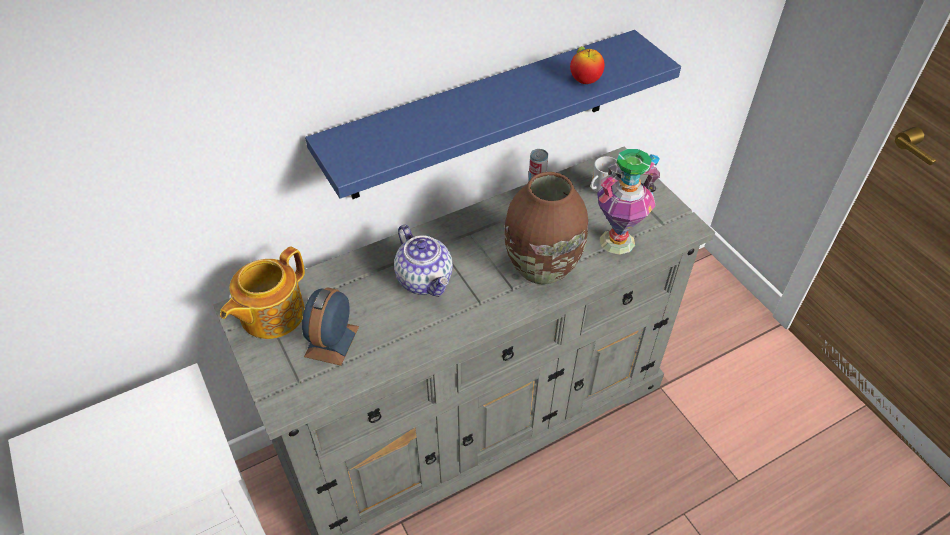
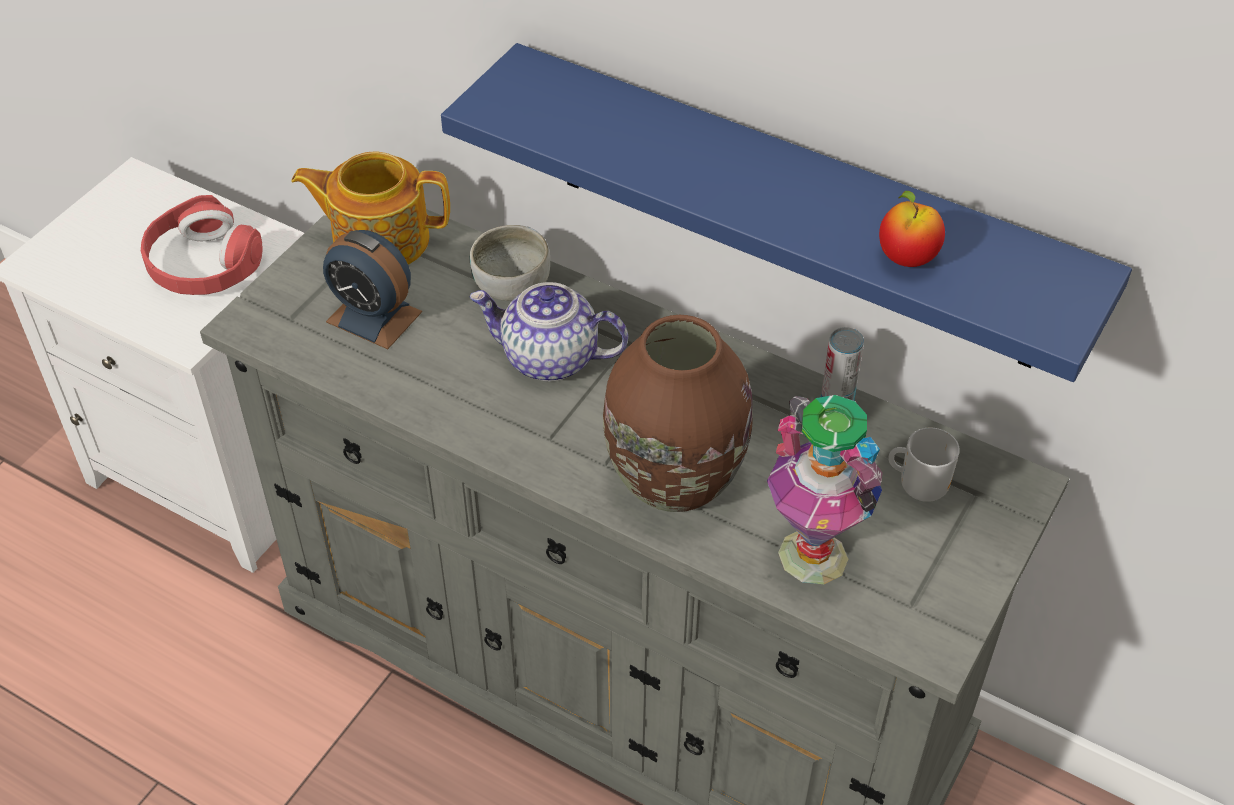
camera: 60 degrees right, 0 degrees up
alarm clock [302,287,359,366] -> alarm clock turned 135 degrees counterclockwise [323,230,422,349]
teapot [394,225,453,297] -> teapot turned 75 degrees clockwise [469,282,628,381]
none -> red headphones [141,195,262,295]
none -> bowl [470,225,550,301]

